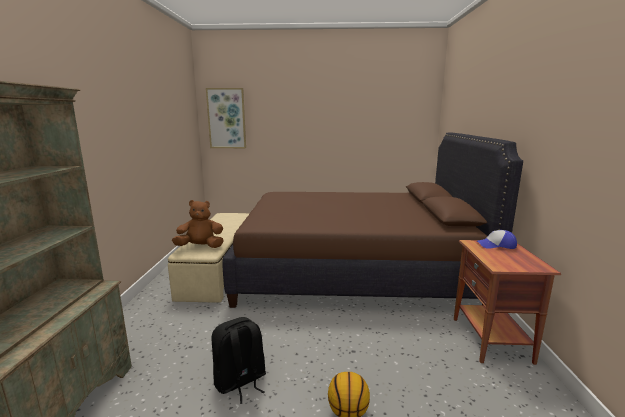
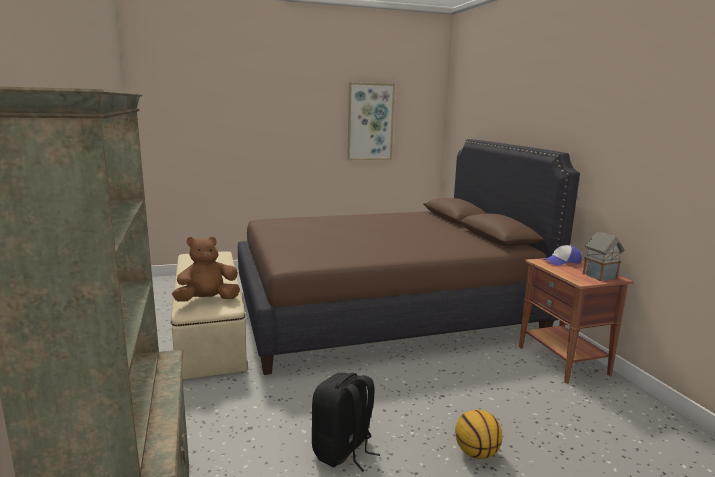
camera: 20 degrees left, 0 degrees up
picture [206,88,246,148] -> picture moved to [347,82,395,160]
none -> toy house [583,230,625,281]

